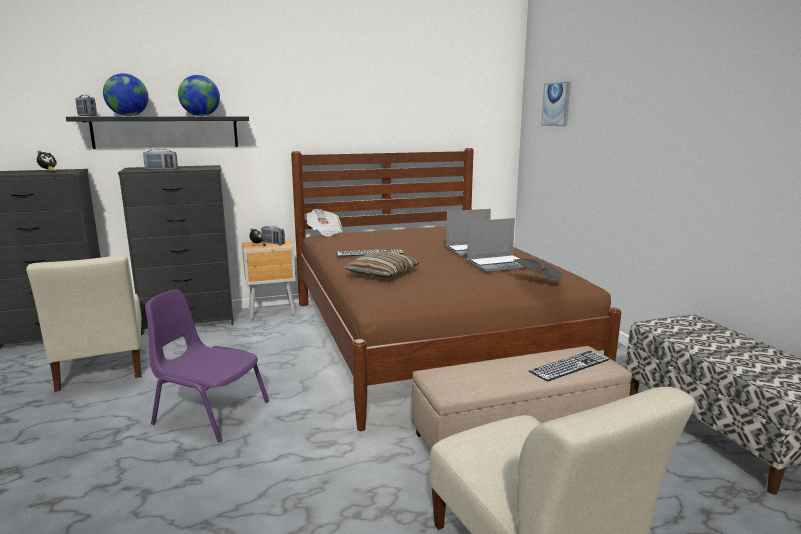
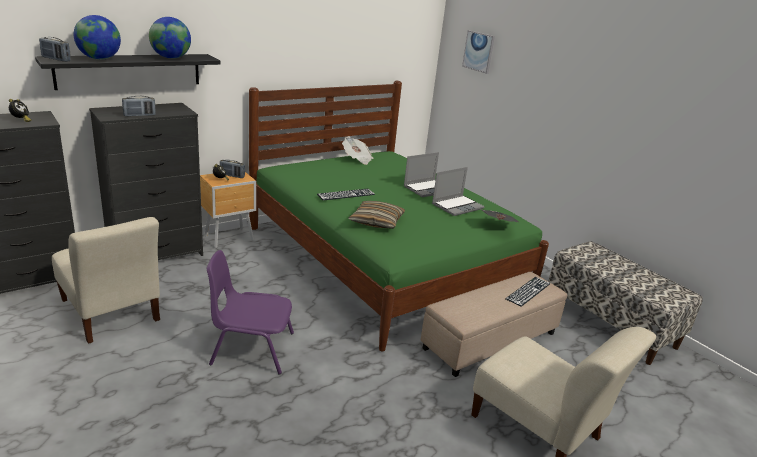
camera: 20 degrees left, 10 degrees up
brown bed [291,148,621,431] -> green bed [249,81,549,352]
newspaper [307,209,343,237] -> newspaper moved to [342,137,373,165]

